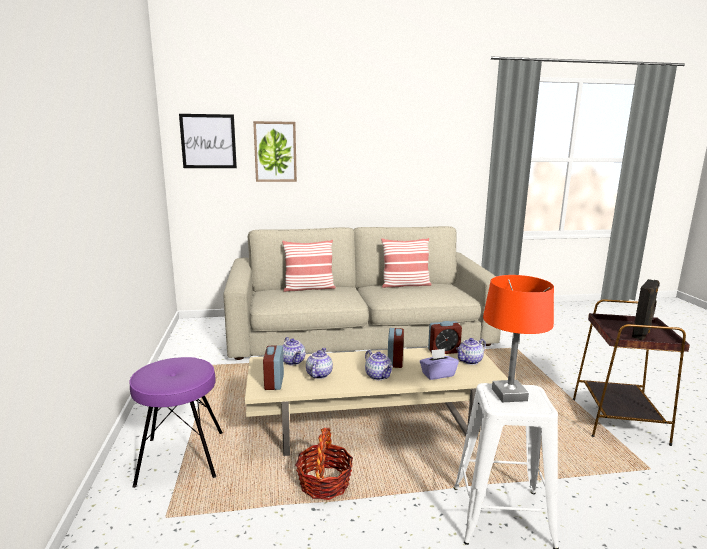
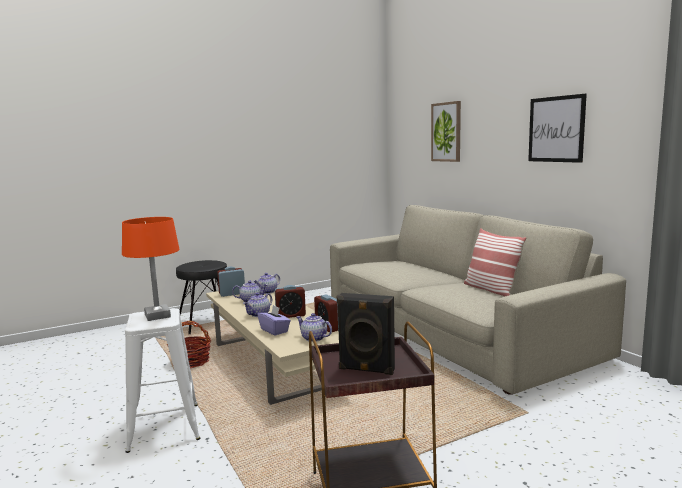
camera: 70 degrees right, 5 degrees down
purple stool [129,357,223,488] -> black stool [176,260,227,334]
picture [179,114,237,168] -> picture moved to [528,94,587,163]
pillow [282,240,336,292] -> none

